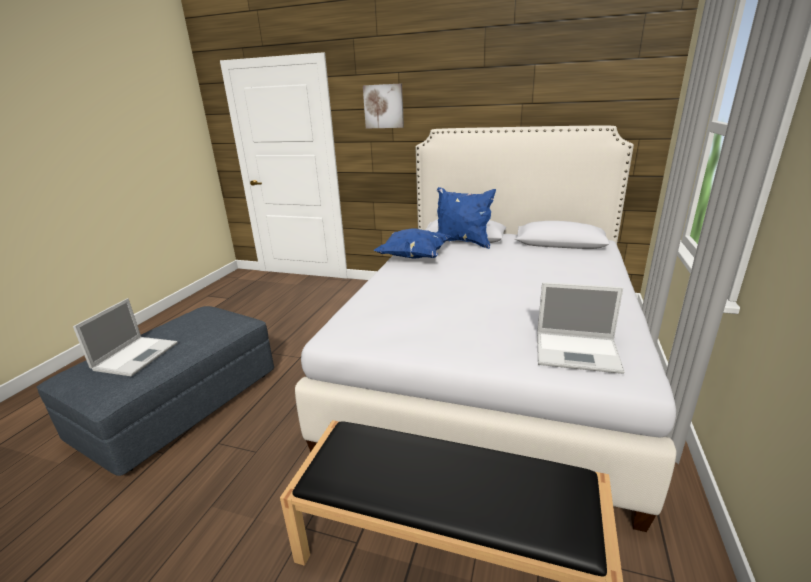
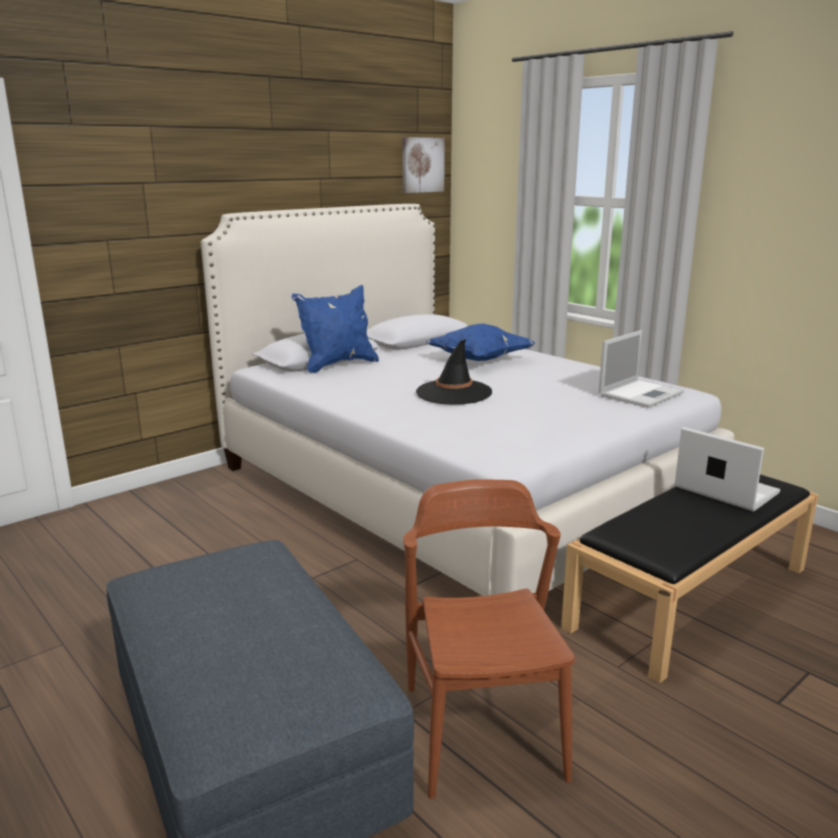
camera: 60 degrees left, 5 degrees down
laptop [73,298,178,376] -> laptop moved to [675,427,780,512]
picture [363,83,404,129] -> picture moved to [402,137,445,193]
blue pillow [373,228,451,258] -> blue pillow moved to [427,324,535,361]
none -> brown chair [403,479,575,799]
none -> black hat [416,339,492,405]

